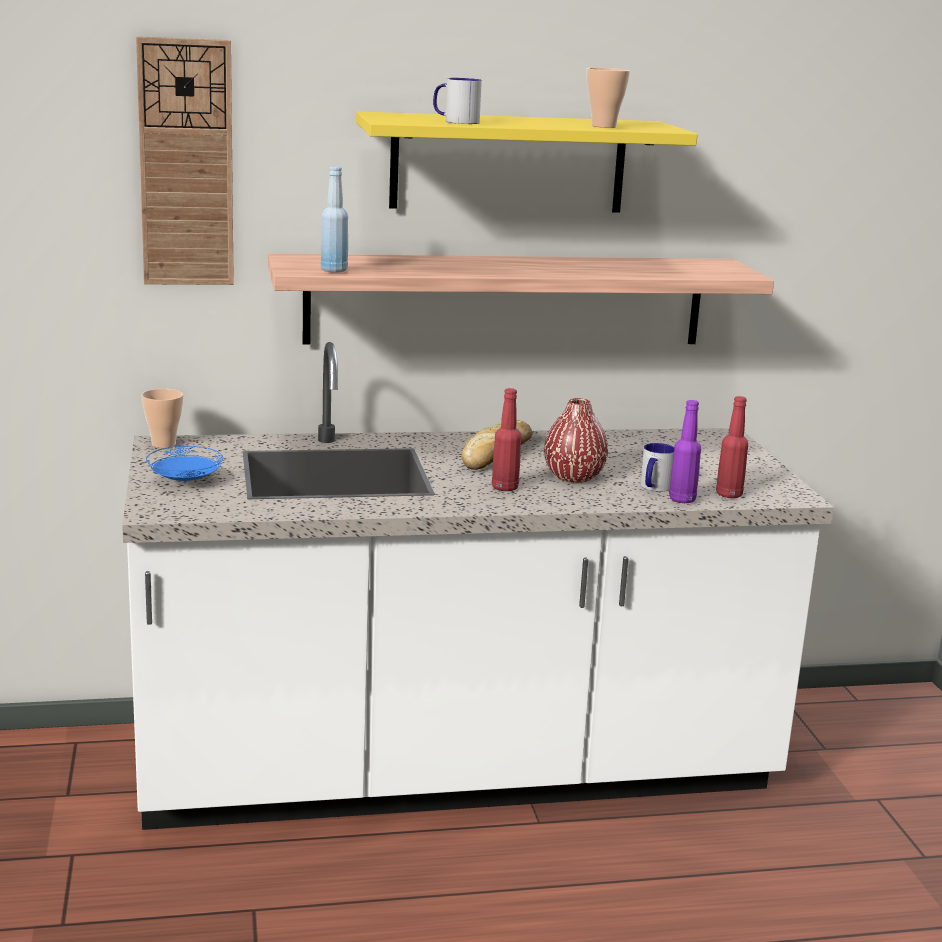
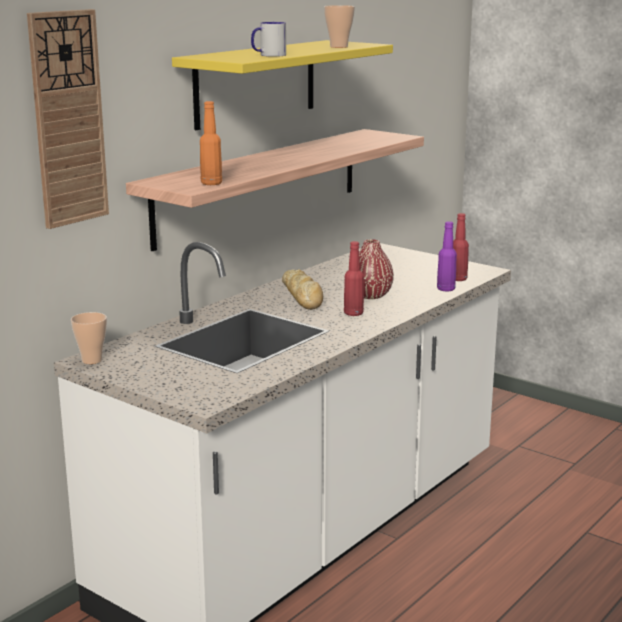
camera: 40 degrees left, 0 degrees up
blue plate [146,446,223,482] -> none
blue bottle [321,166,348,273] -> orange bottle [200,101,222,185]
mug [640,443,674,492] -> none

